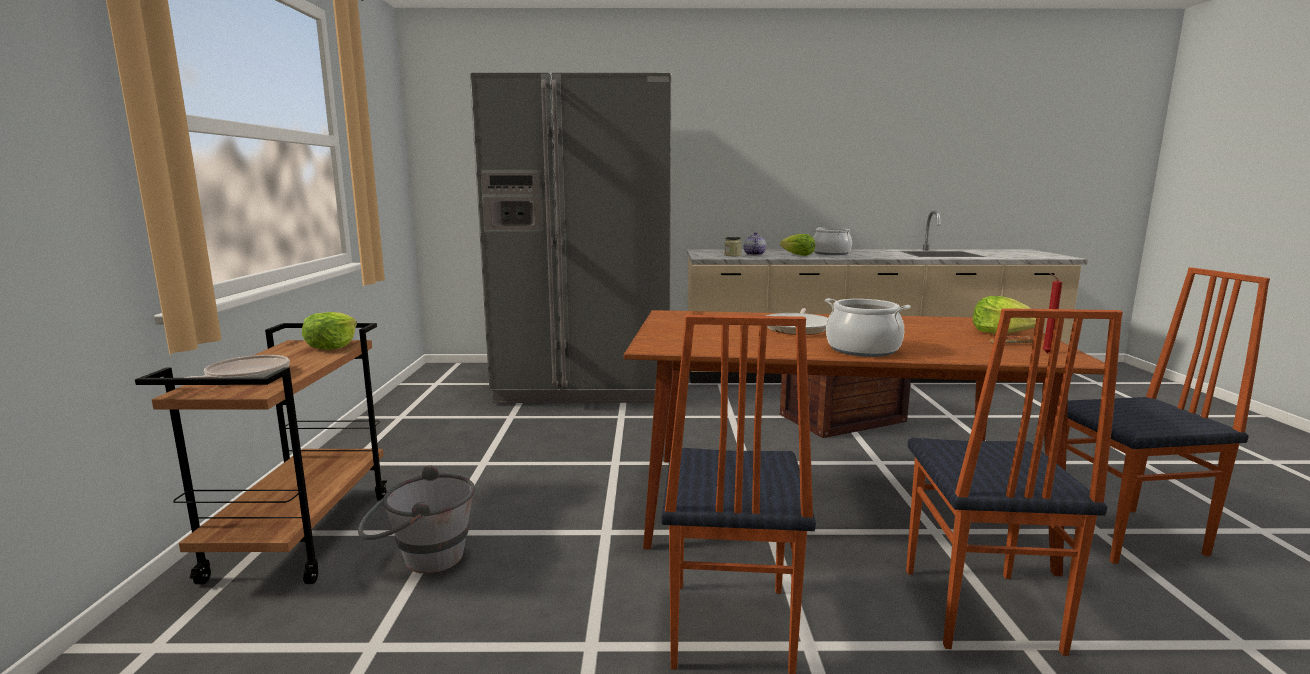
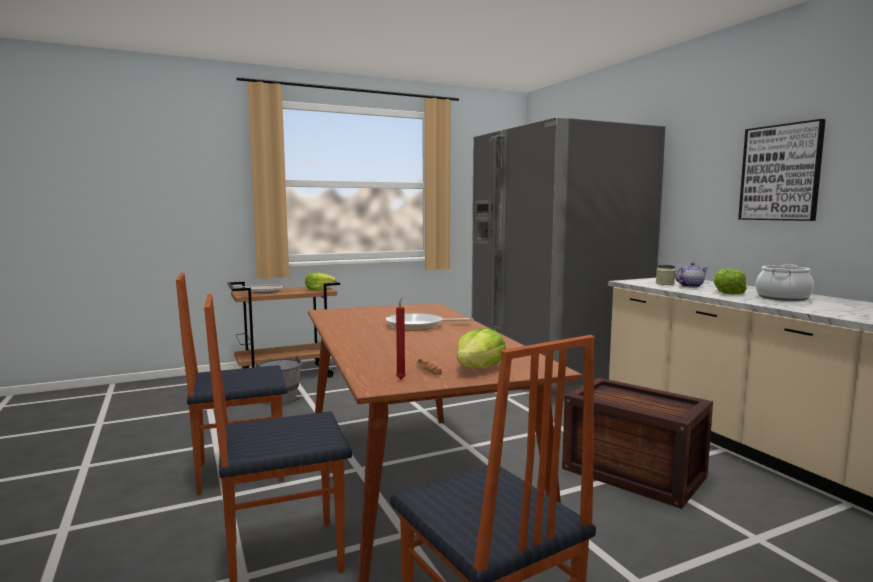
camera: 65 degrees right, 5 degrees down
cooking pot [825,298,911,357] -> none
none -> picture [738,119,826,221]

